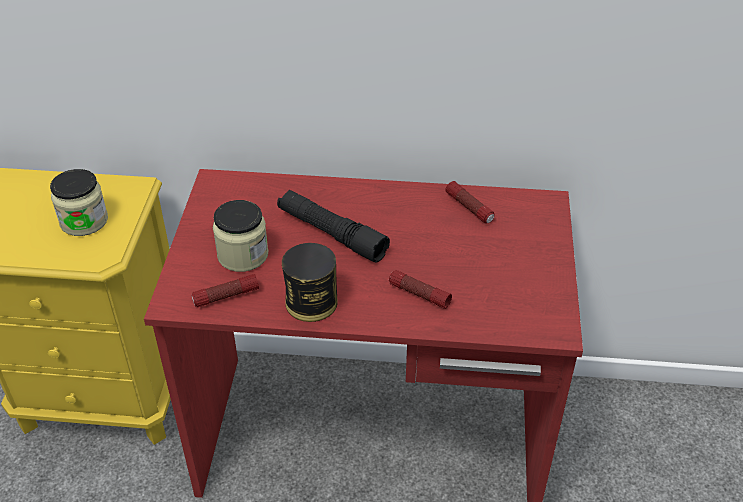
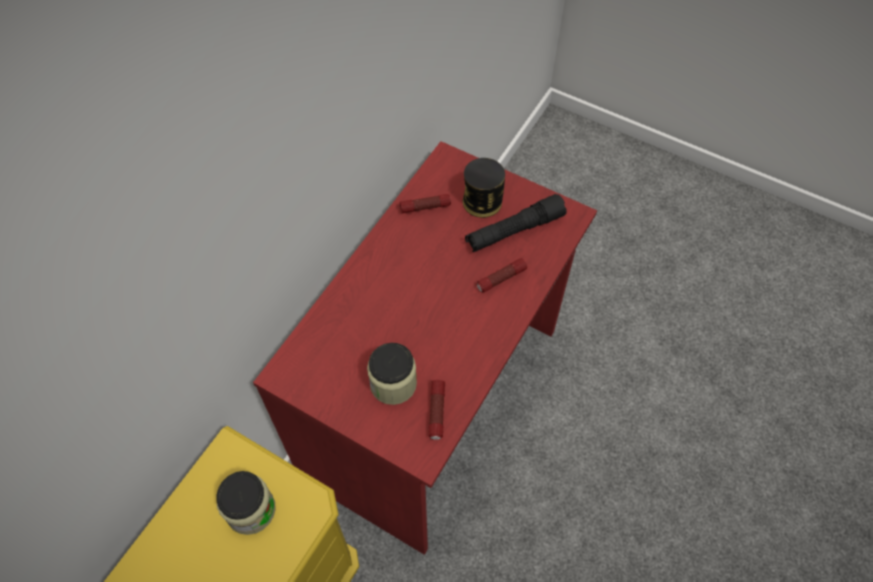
camera: 65 degrees left, 15 degrees up
black flashlight [277,190,390,263] -> black flashlight moved to [465,194,567,252]
can [282,243,338,322] -> can moved to [463,158,505,218]

